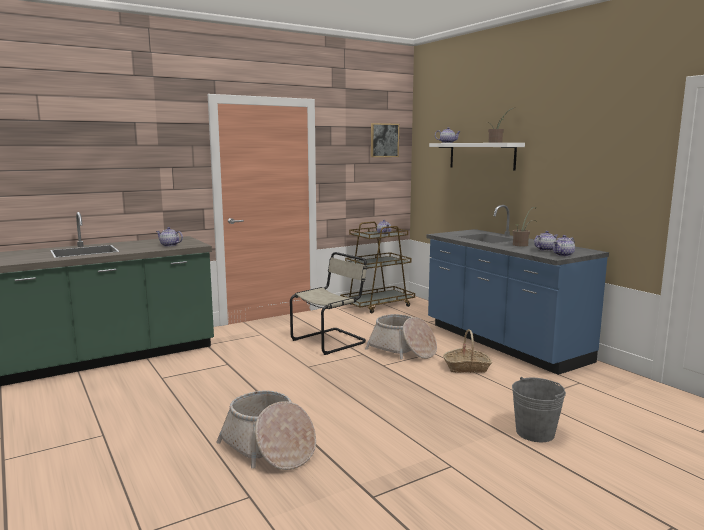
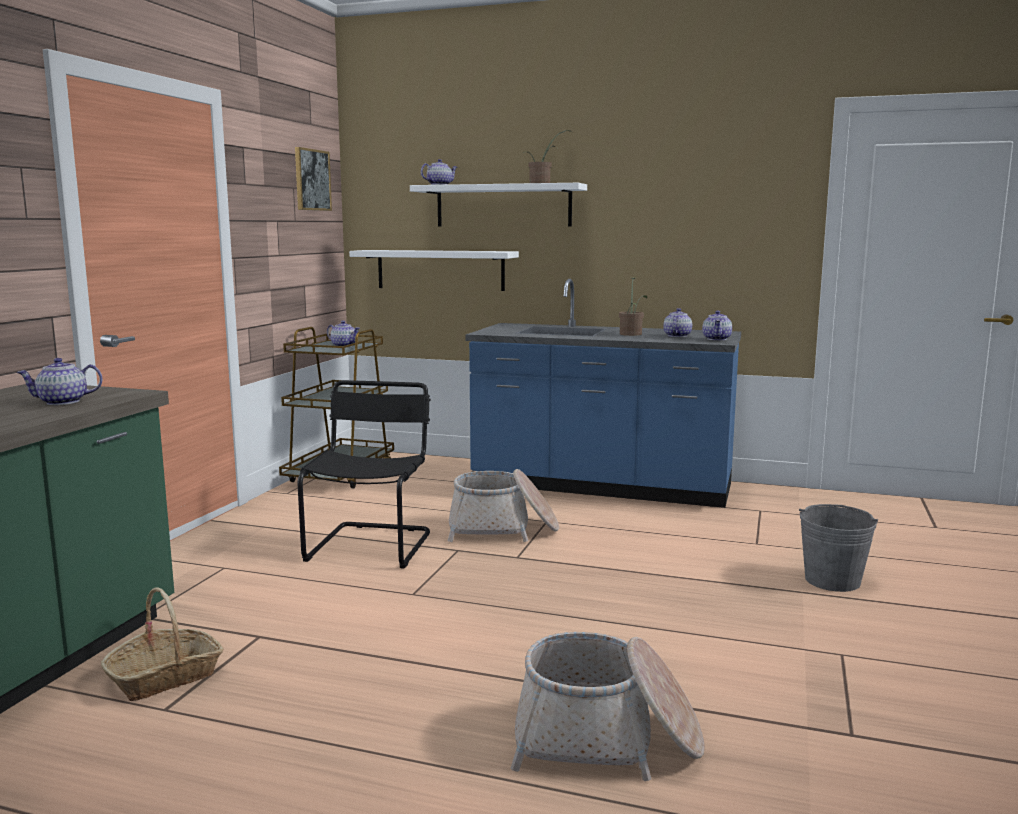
camera: 40 degrees left, 0 degrees up
beige chair [290,252,367,355] -> black chair [298,380,431,568]
basket [443,329,492,373] -> basket moved to [101,587,224,701]
none -> white shelf [349,250,519,291]

